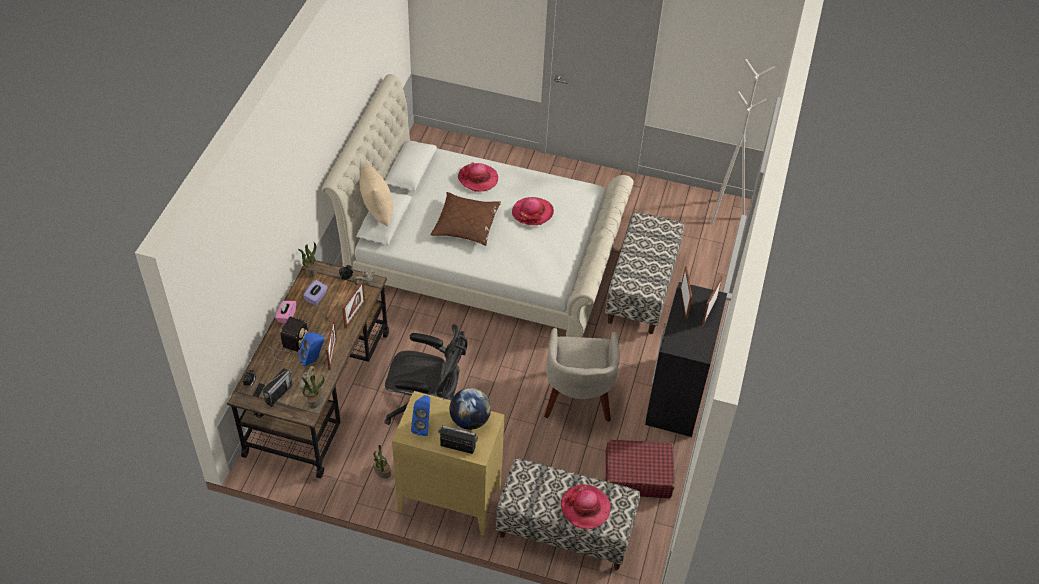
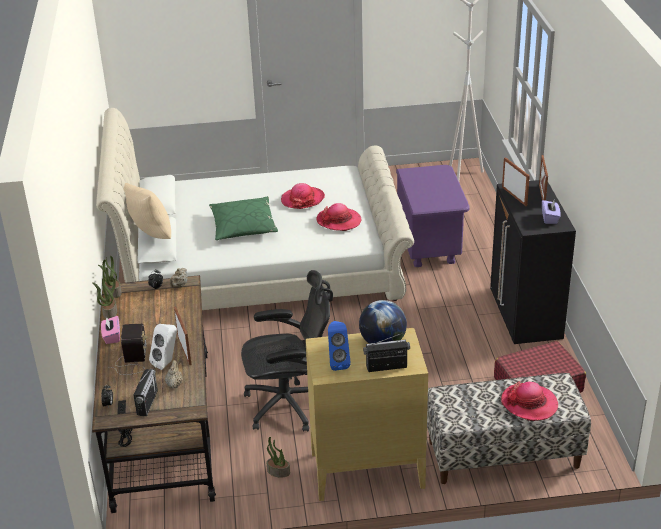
camera: 20 degrees left, 15 degrees down
blue speaker [299,332,324,367] -> white speaker [149,324,177,370]
potted plant [301,374,325,409] -> potted plant moved to [92,277,117,319]
purple tissue box [303,280,328,305] -> purple tissue box moved to [542,198,561,224]
picture frame [342,280,365,329] -> none
brown pillow [430,192,501,246] -> green pillow [209,196,278,240]
hat [458,162,498,192] -> hat moved to [316,203,362,231]
beige armchair [544,328,620,422] -> none
bench [605,212,684,334] -> purple nightstand [396,165,470,267]

